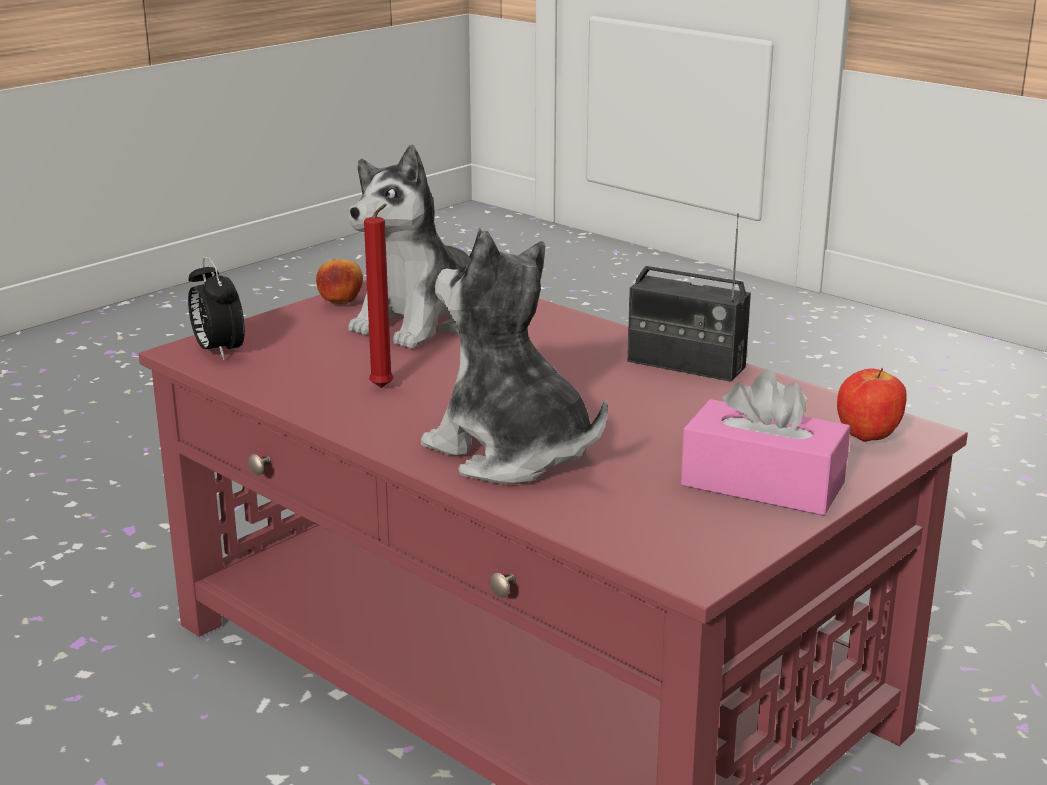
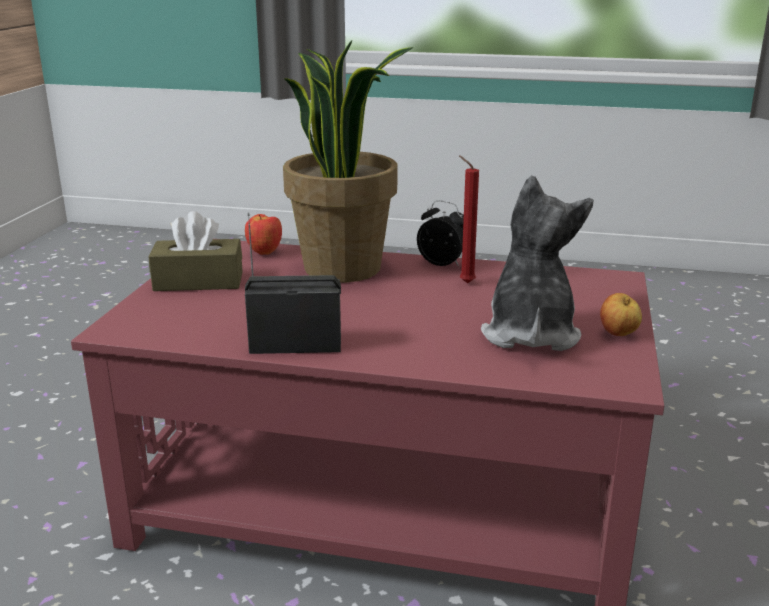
camera: 150 degrees right, 0 degrees up
alarm clock [188,256,245,360] -> alarm clock moved to [417,201,464,266]
plush toy [421,231,608,484] -> potted plant [283,40,414,282]
pink tissue box [681,370,850,516] -> brown tissue box [149,211,243,291]
apple [837,368,907,442] -> apple moved to [245,214,282,255]

